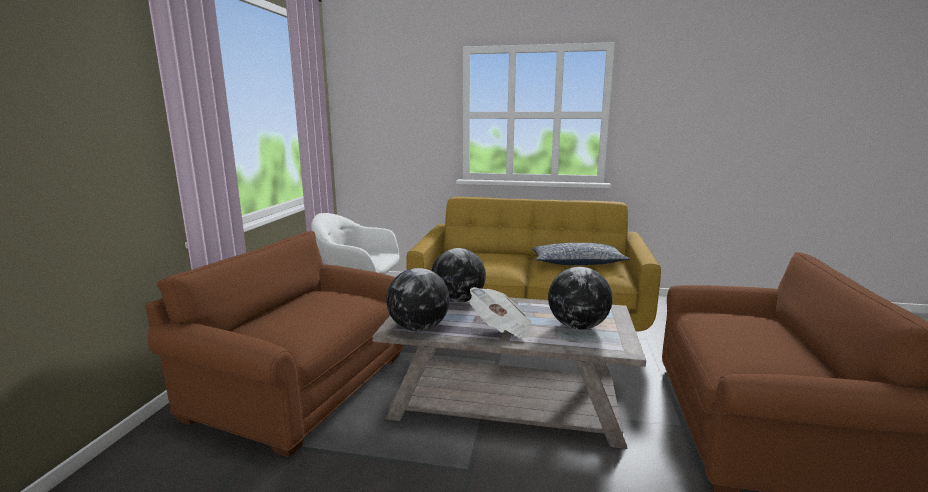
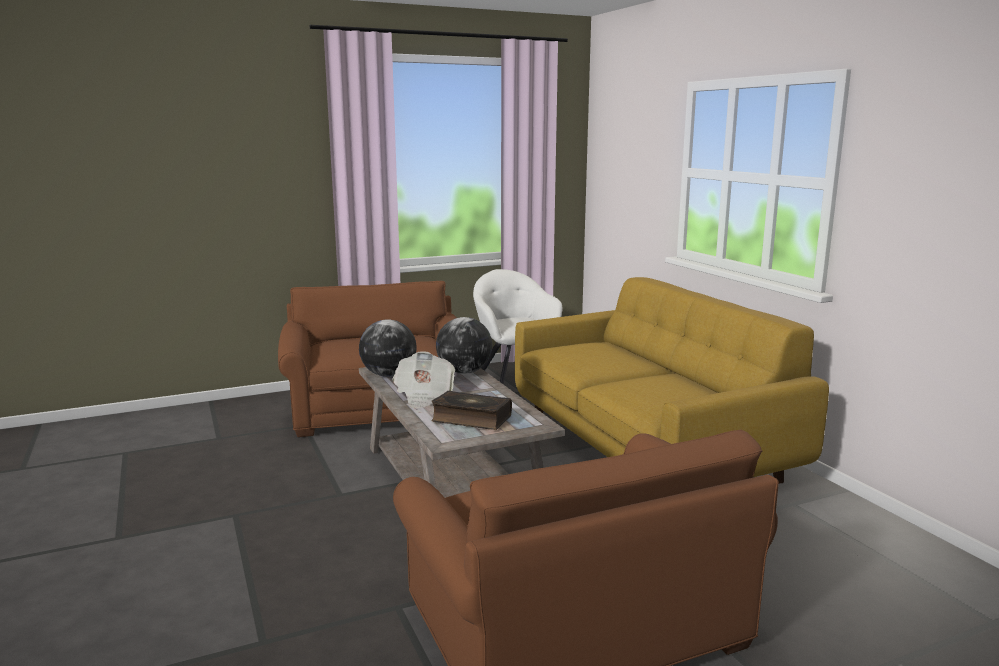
camera: 55 degrees right, 0 degrees up
pillow [532,243,630,265] -> none
globe [548,267,612,330] -> book [431,391,512,430]

